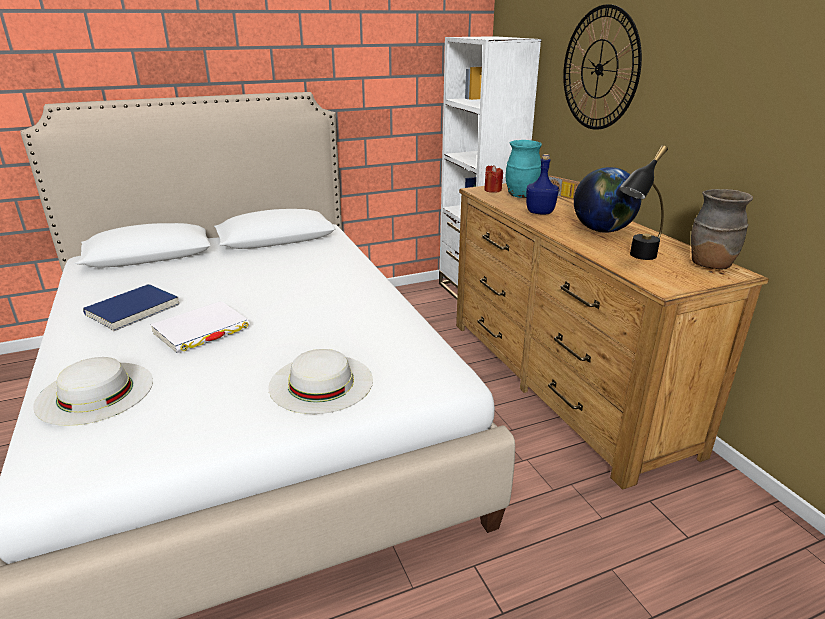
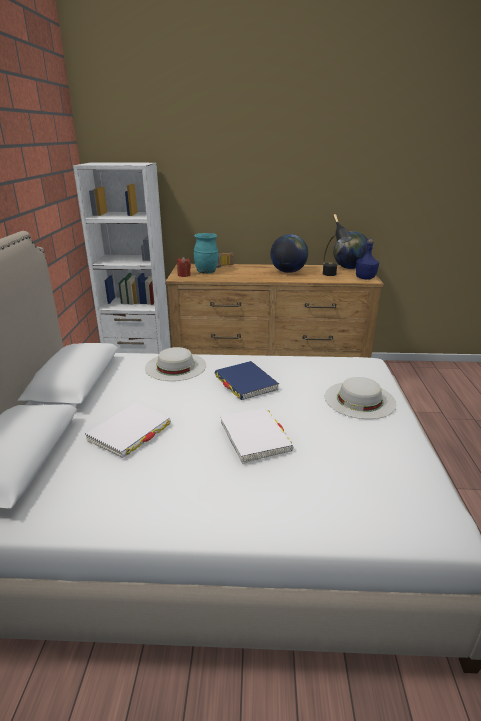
camera: 65 degrees left, 0 degrees up
white hat [33,357,153,426] -> white hat moved to [145,347,206,381]
blue book [83,284,179,331] -> blue book moved to [215,361,279,400]
blue bottle [526,154,559,214] -> blue bottle moved to [356,239,379,280]
wall clock [563,4,642,130] -> none
brown vase [691,189,753,269] -> globe [333,231,368,269]
none -> white book [85,403,171,458]

